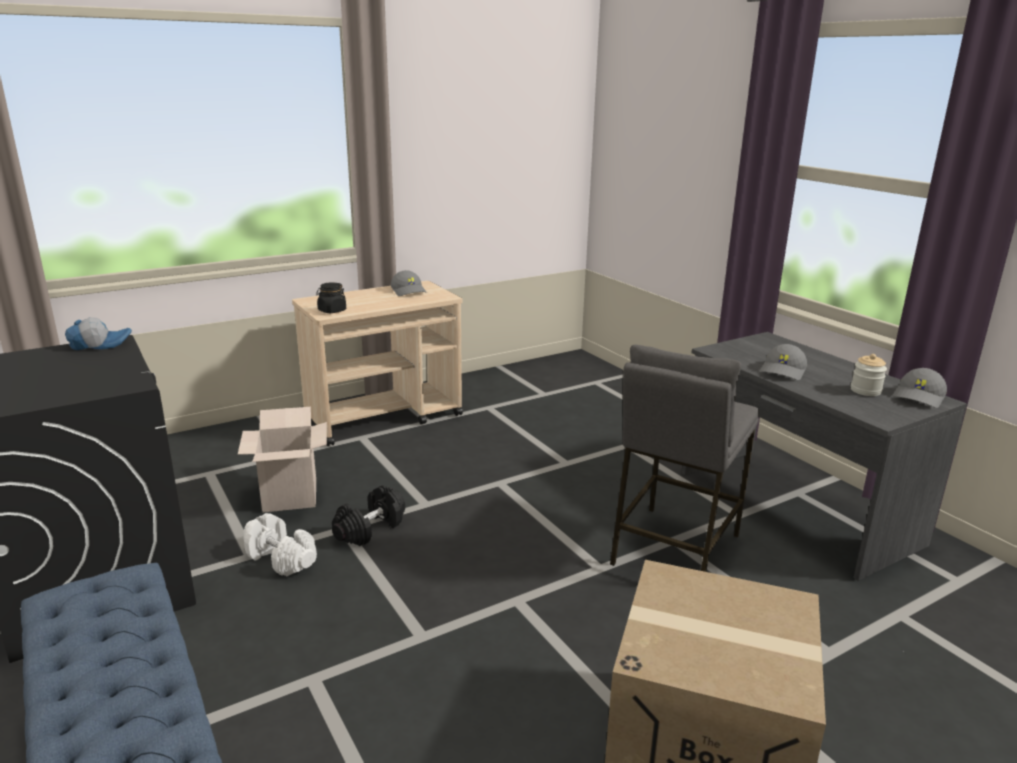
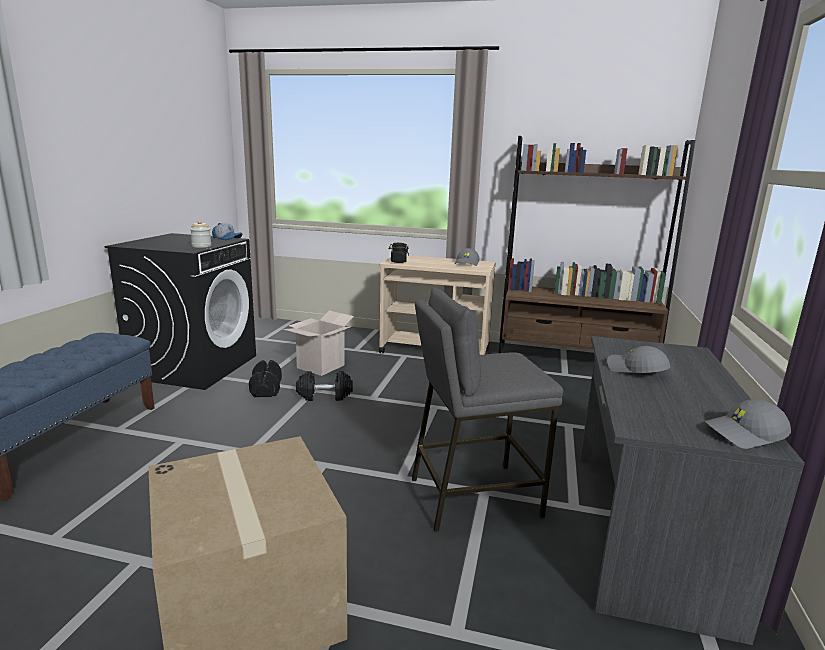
camera: 45 degrees right, 5 degrees down
white dumbbell [243,513,317,576] -> black dumbbell [249,360,282,397]
grey cap [760,344,807,380] -> grey cap turned 60 degrees clockwise [607,346,670,373]
jar [851,354,887,396] -> jar moved to [190,220,211,248]
none -> brown bookcase [498,136,695,353]

